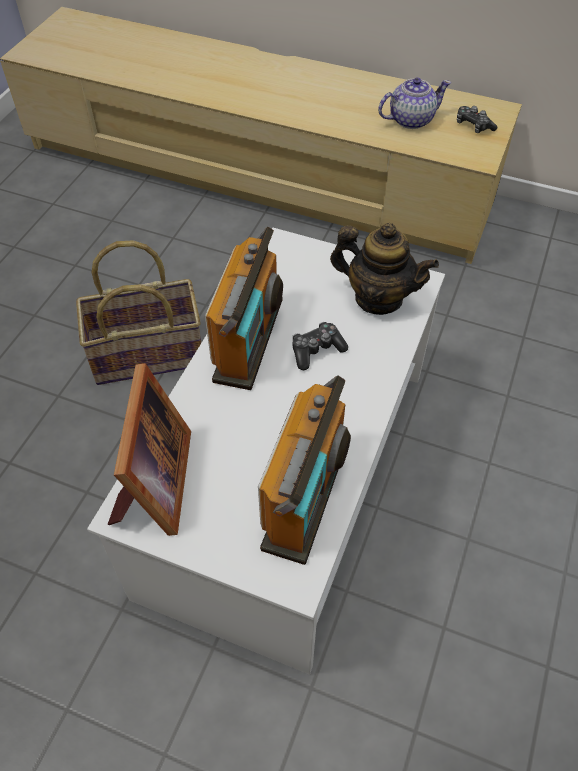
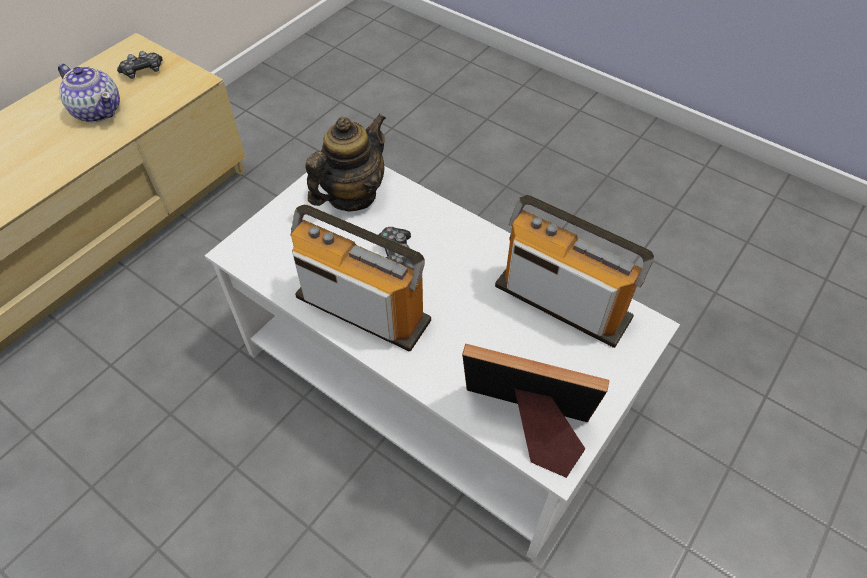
camera: 75 degrees left, 0 degrees up
basket [76,240,201,385] -> none
teapot [378,78,451,129] -> teapot turned 135 degrees clockwise [58,64,120,122]

